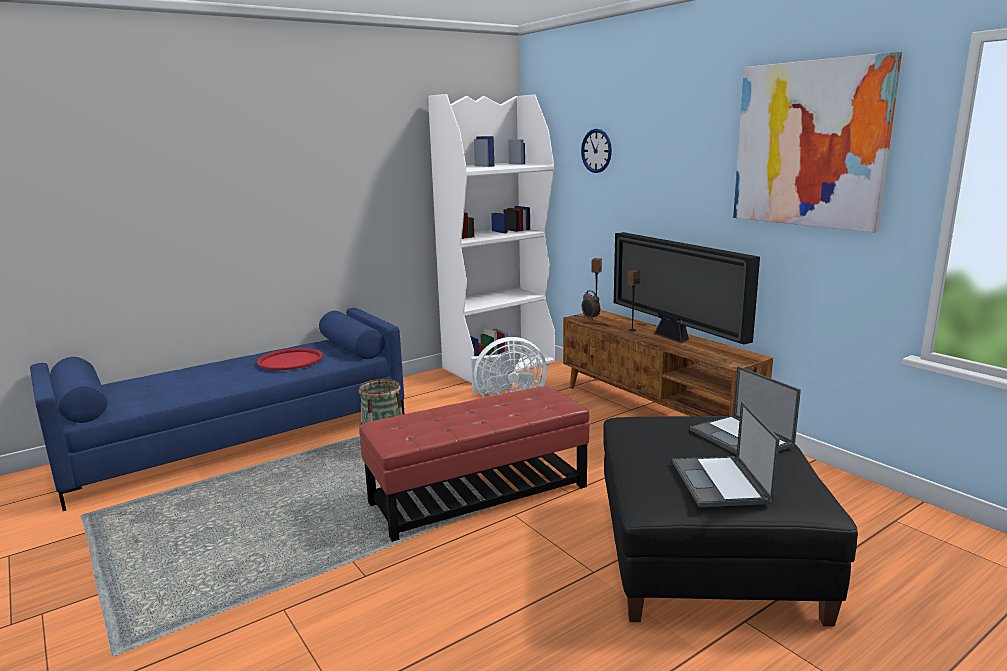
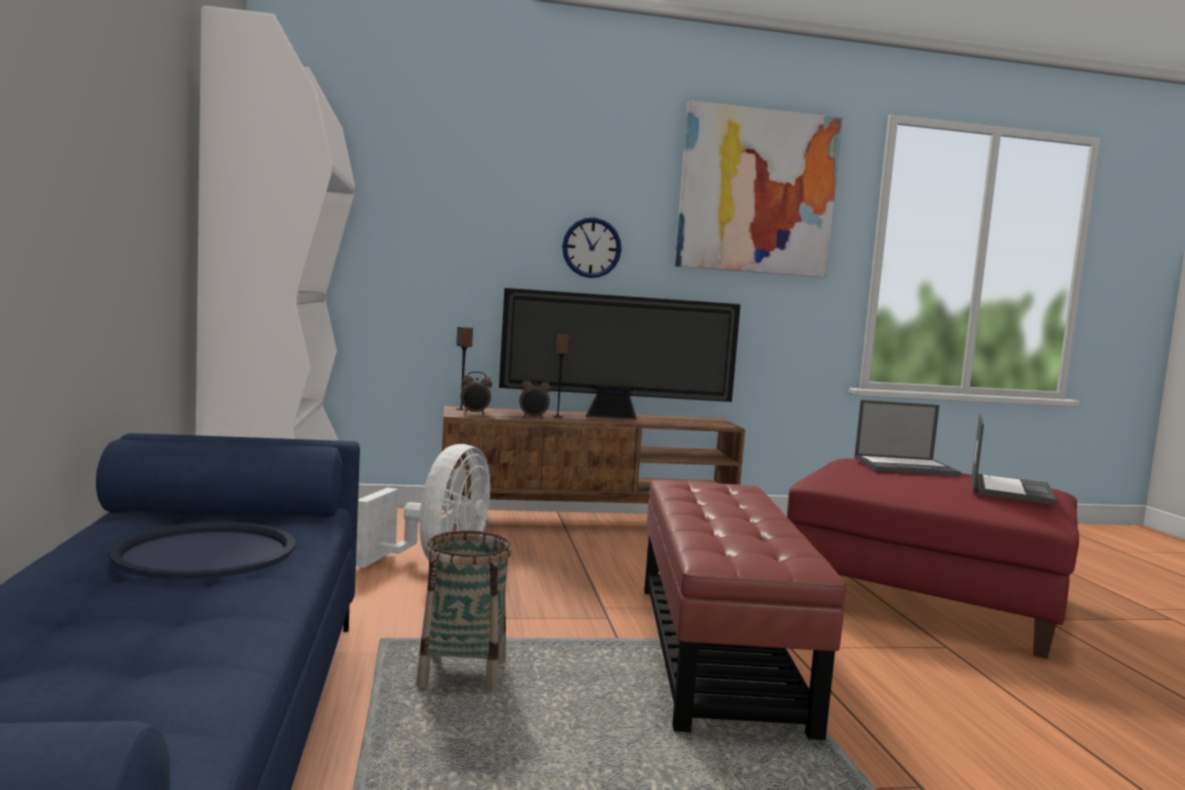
camera: 65 degrees left, 10 degrees down
red tray [257,348,323,370] -> blue tray [109,522,295,579]
wall clock [581,129,612,173] -> wall clock moved to [562,218,621,278]
black ottoman [603,416,858,626] -> red ottoman [787,458,1079,659]
laptop [672,401,780,507] -> laptop turned 90 degrees counterclockwise [972,414,1058,505]
none -> alarm clock [519,376,551,419]

